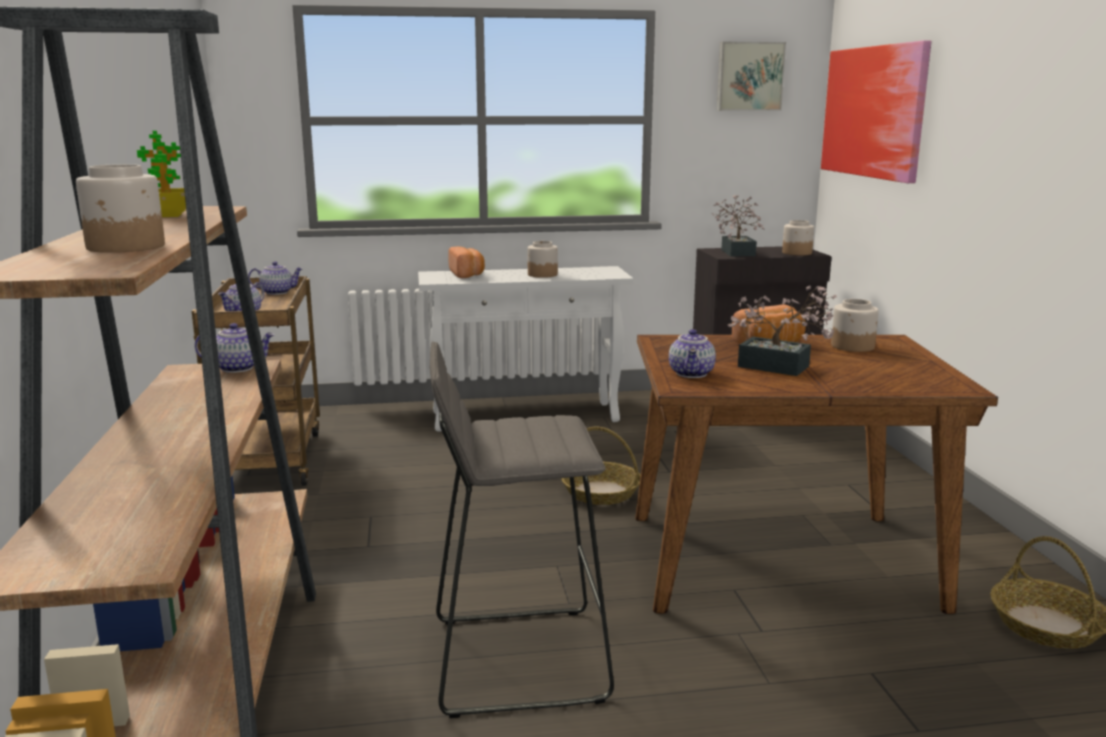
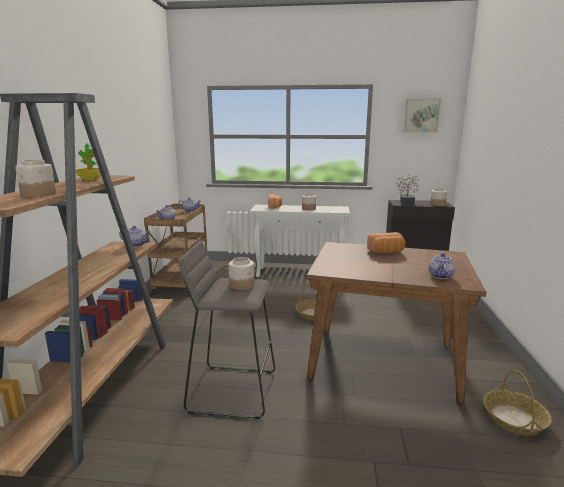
camera: 15 degrees right, 0 degrees up
teapot [669,329,716,378] -> teapot moved to [429,253,455,279]
potted plant [727,285,837,376] -> none
picture [821,40,931,183] -> none
jar [831,299,879,352] -> jar moved to [229,257,255,290]

